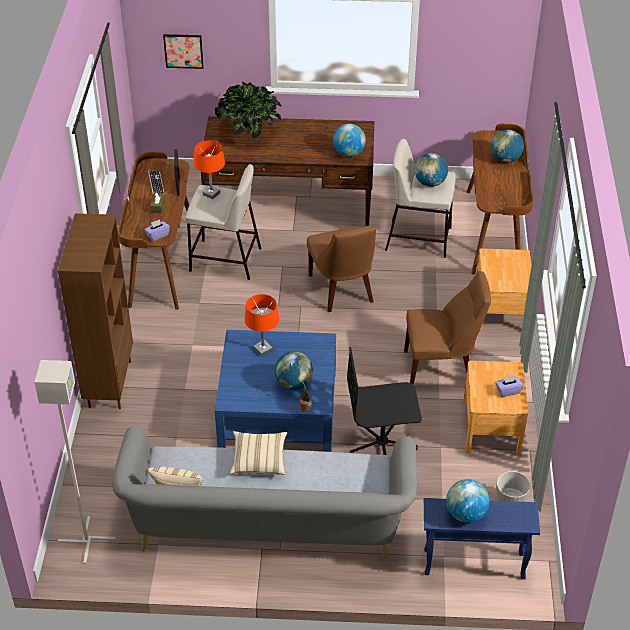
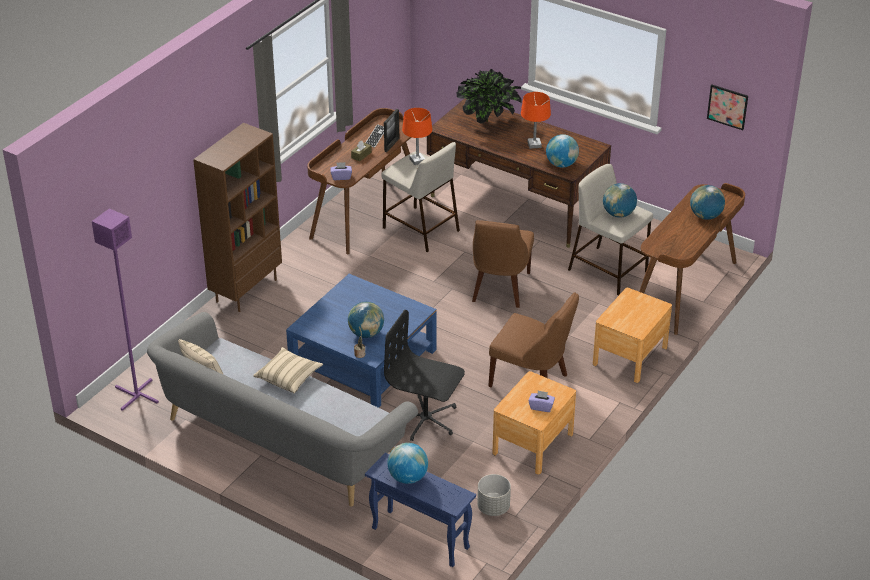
camera: 30 degrees right, 5 degrees down
grey floor lamp [34,360,116,564] -> purple floor lamp [92,209,159,411]
picture [163,34,204,69] -> picture moved to [707,84,748,130]
orange table lamp [244,294,279,357] -> orange table lamp moved to [521,92,551,149]

